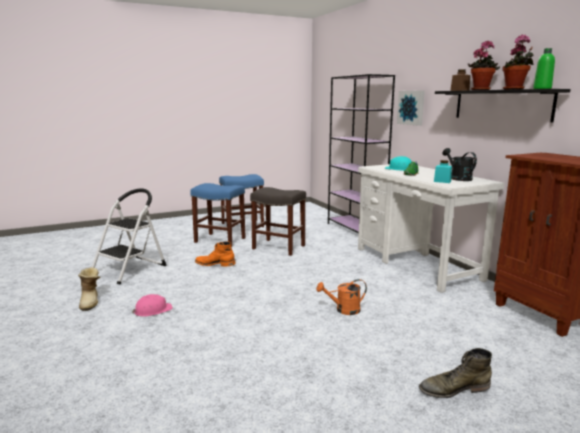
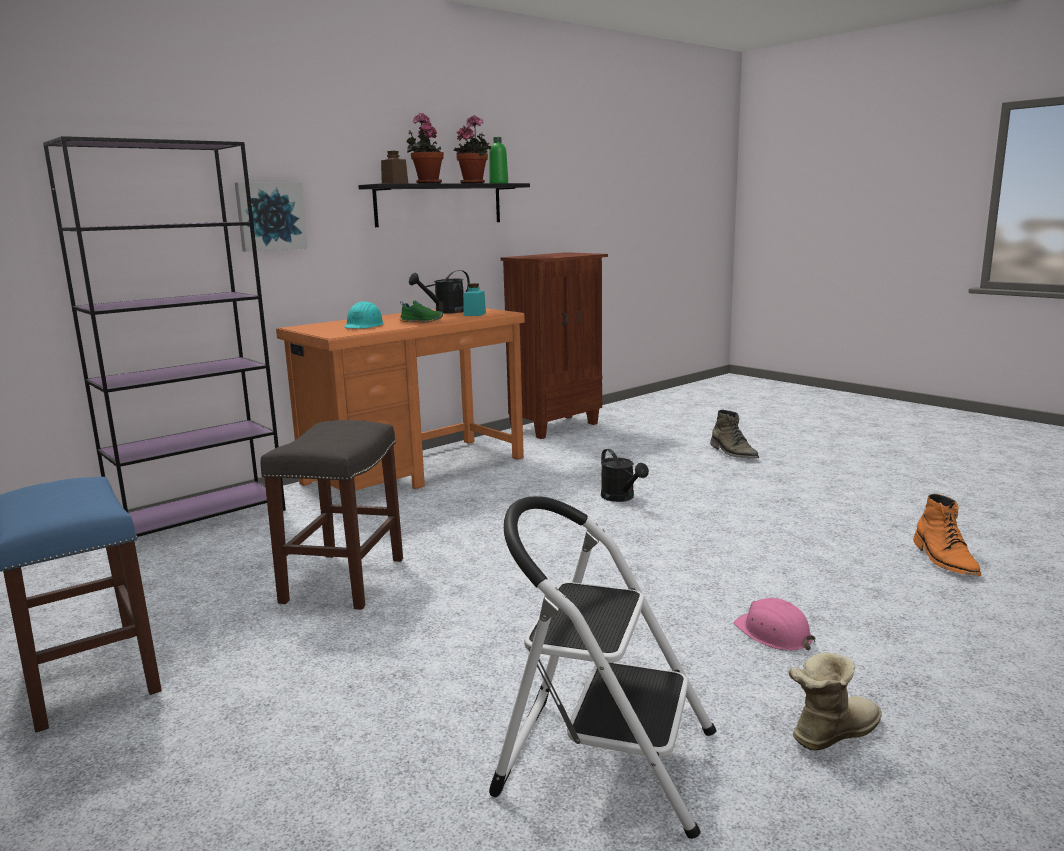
camera: 105 degrees left, 0 degrees up
blue stool [190,183,246,246] -> none
orange boot [195,241,235,267] -> orange boot moved to [913,494,981,576]
orange watering can [316,279,367,315] -> black watering can [601,449,649,502]
white desk [358,164,504,293] -> orange desk [276,308,525,490]

